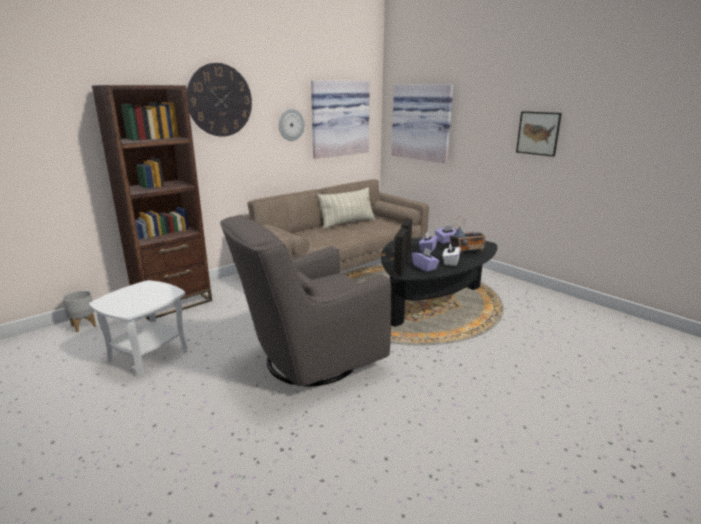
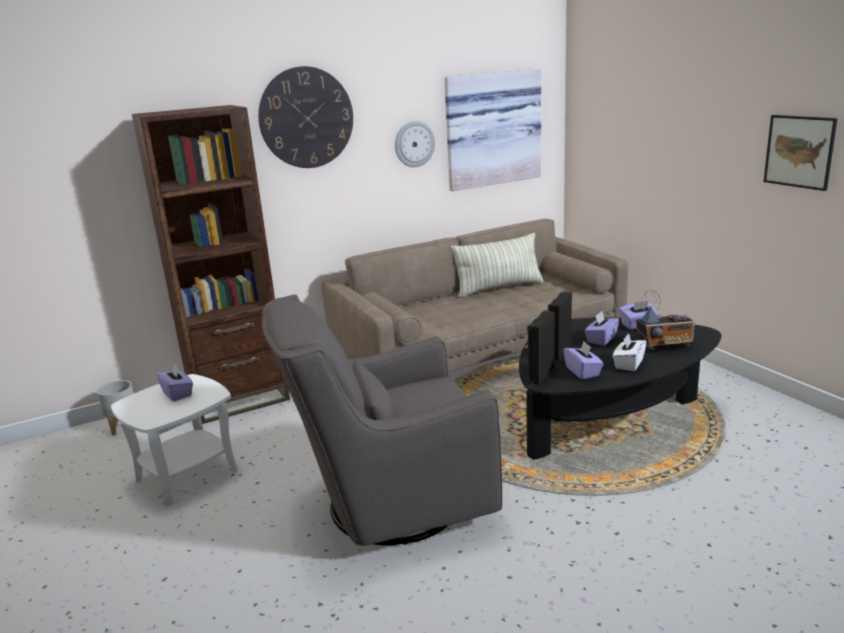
camera: 15 degrees right, 0 degrees up
picture [392,84,453,163] -> none
none -> purple tissue box [156,364,193,402]

